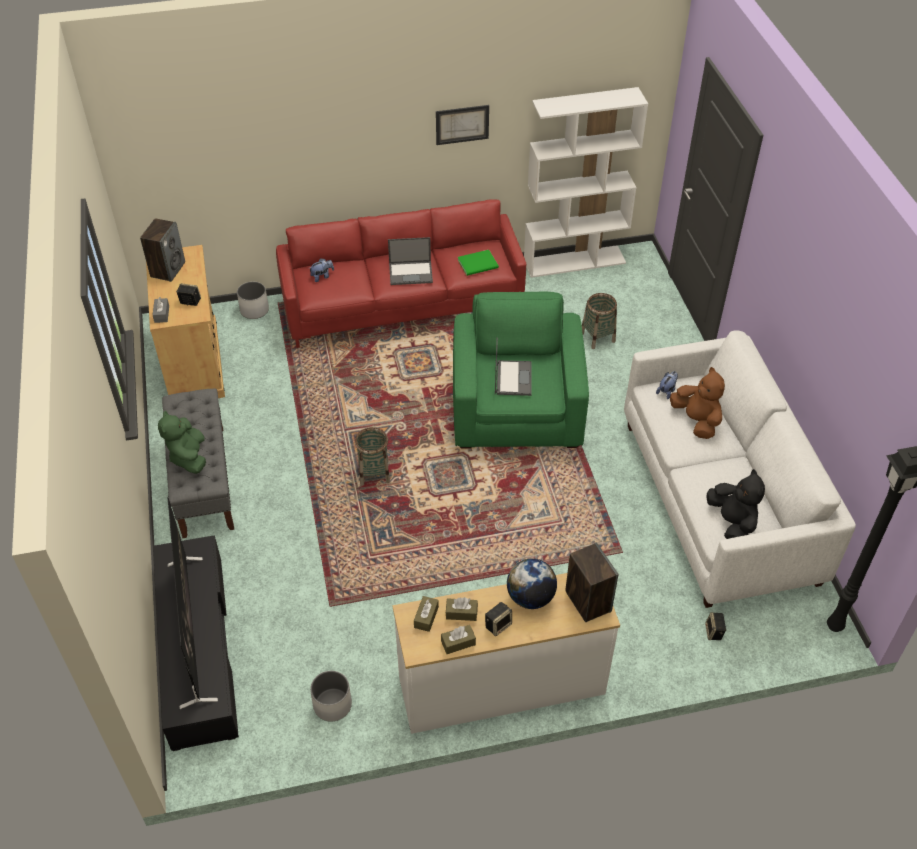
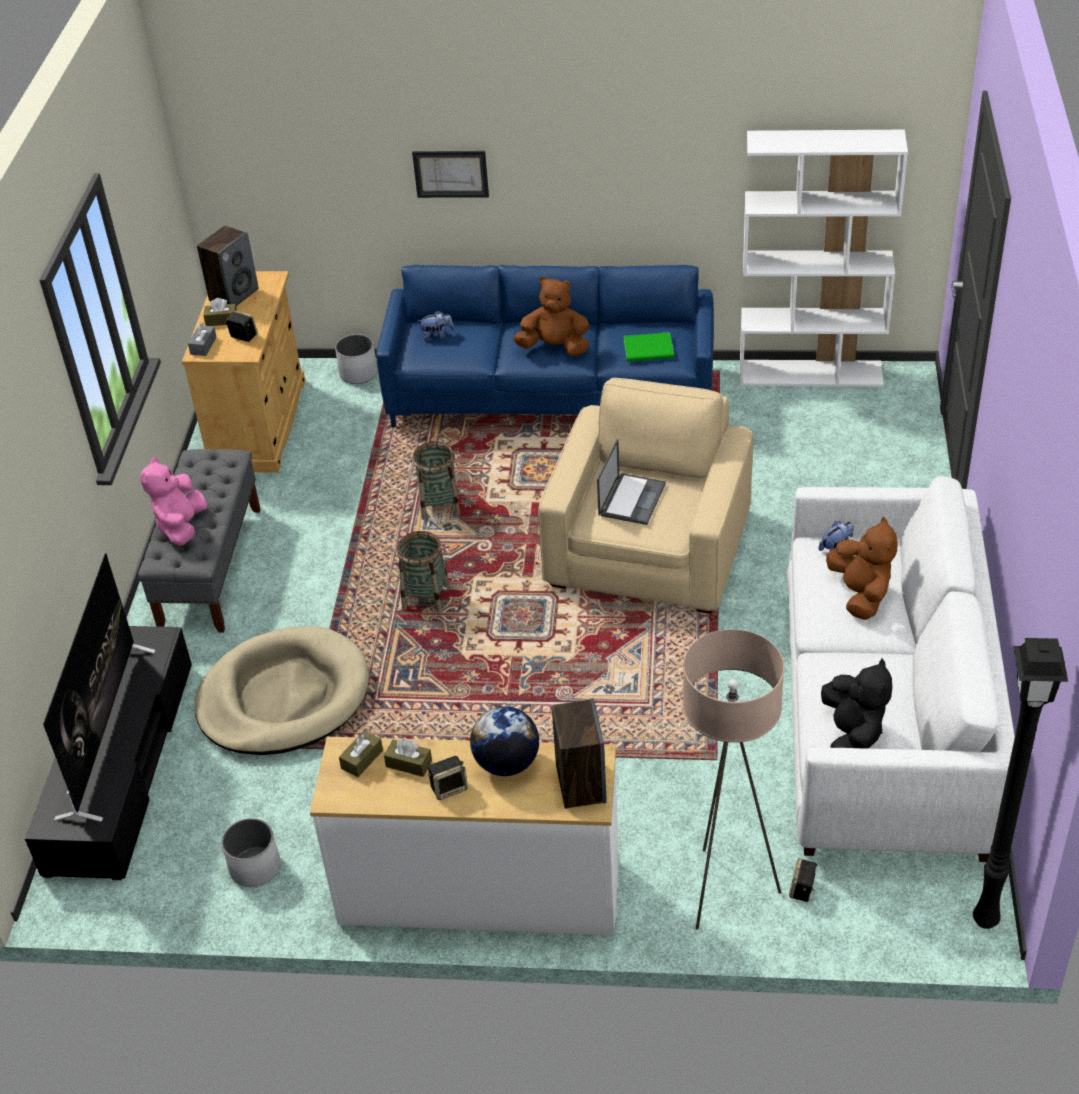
camera: 20 degrees right, 5 degrees down
green plush toy [158,411,206,474] -> pink plush toy [140,457,208,546]
red sofa [276,199,527,348] -> blue sofa [376,265,714,427]
laptop [388,237,433,285] -> brown plush toy [513,276,590,356]
picture [436,105,489,145] -> picture moved to [412,151,489,198]
brown tissue box [441,625,476,654] -> brown tissue box moved to [203,298,237,326]
green armchair [453,292,589,449] -> beige armchair [538,378,753,614]
basket [582,293,617,349] -> basket moved to [412,441,460,520]
none -> beige dog bed [195,626,369,755]
none -> beige floor lamp [683,629,784,929]

